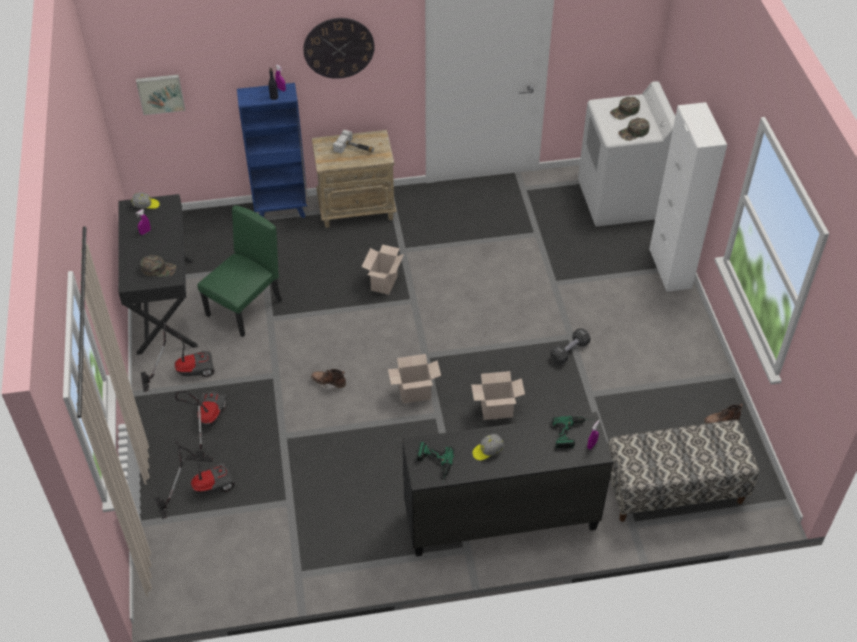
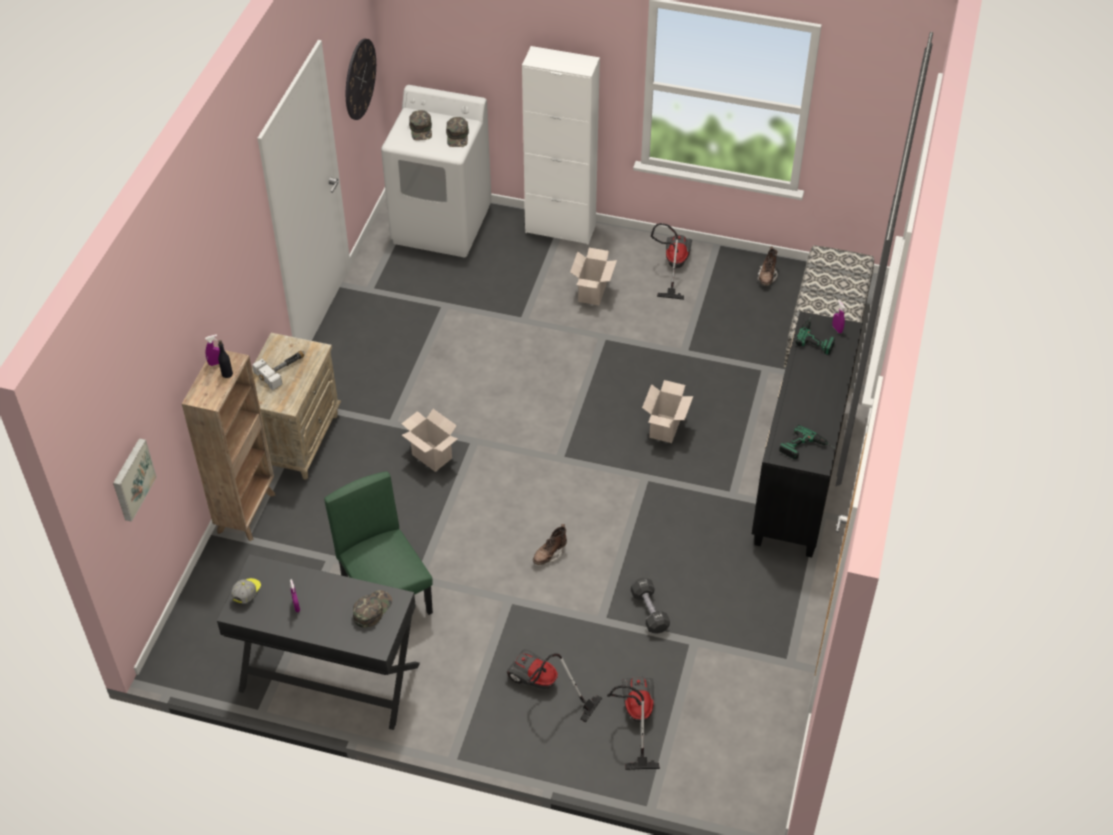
camera: 65 degrees left, 0 degrees up
vacuum cleaner [141,322,215,392] -> vacuum cleaner moved to [651,223,692,300]
blue bookcase [237,83,308,218] -> brown bookcase [182,350,275,541]
wall clock [303,18,375,79] -> wall clock moved to [346,39,376,120]
cardboard box [388,354,441,404] -> cardboard box moved to [570,248,617,305]
cap [472,434,504,460] -> none
black dumbbell [550,328,591,364] -> black dumbbell moved to [631,578,670,634]

